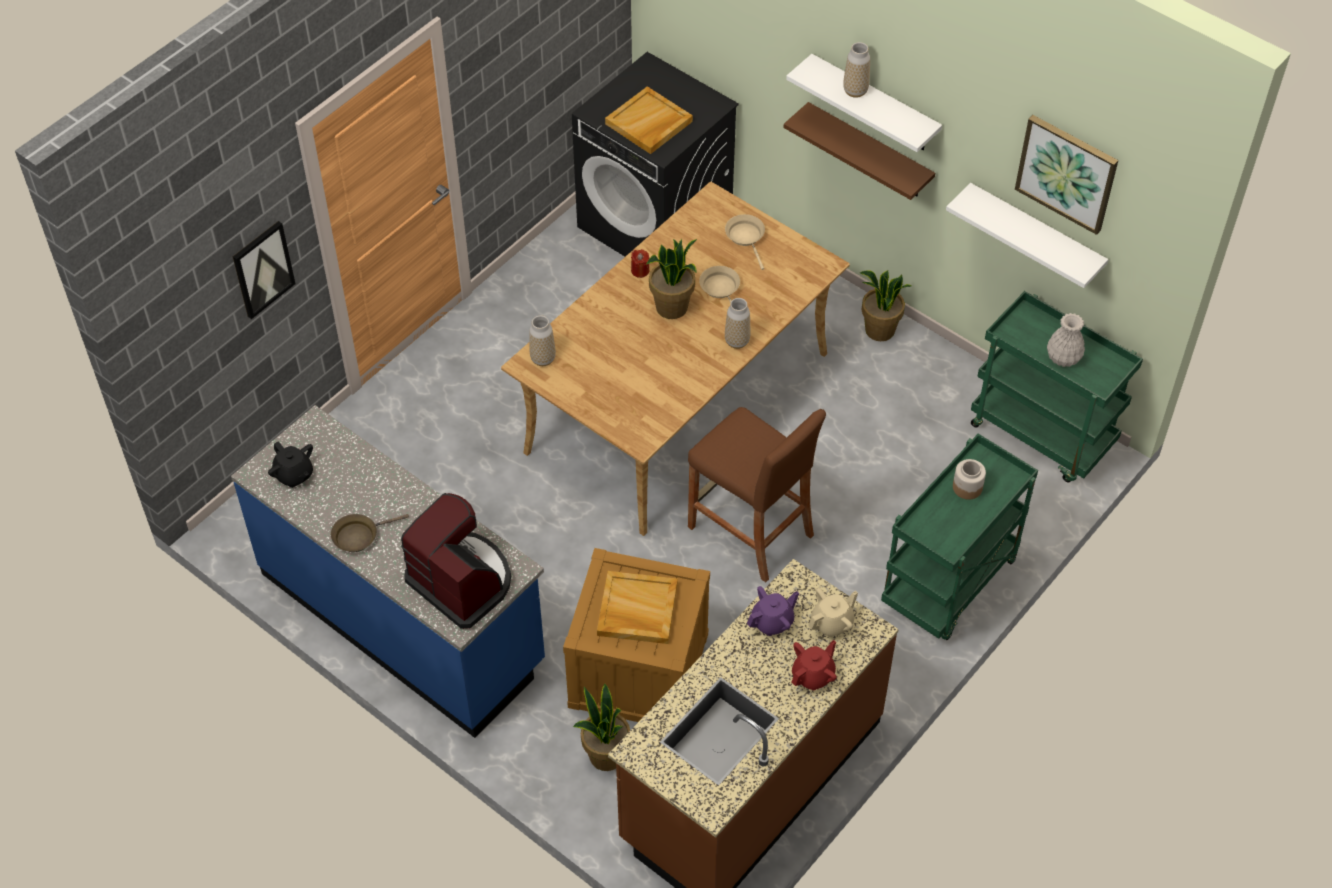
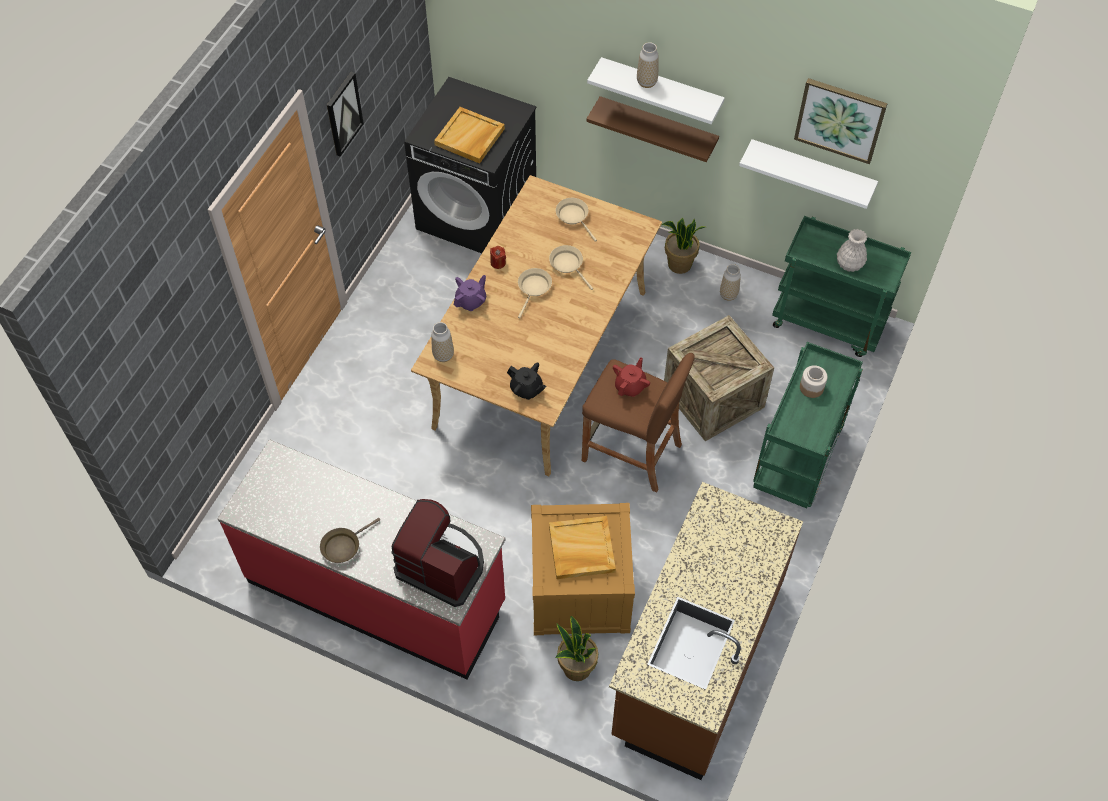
camera: 15 degrees left, 5 degrees up
blue counter [231,405,545,738] -> red counter [218,439,505,679]
picture [233,221,295,319] -> picture moved to [327,72,364,156]
black teapot [268,441,313,488] -> black teapot moved to [507,362,546,400]
potted plant [647,239,697,319] -> beige frying pan [518,268,552,319]
vase [725,298,751,349] -> vase moved to [720,264,741,301]
purple teapot [747,586,799,636] -> purple teapot moved to [454,275,486,311]
red teapot [792,640,837,690] -> red teapot moved to [613,357,650,397]
beige teapot [808,588,858,637] -> none
none -> crate [664,315,774,441]

